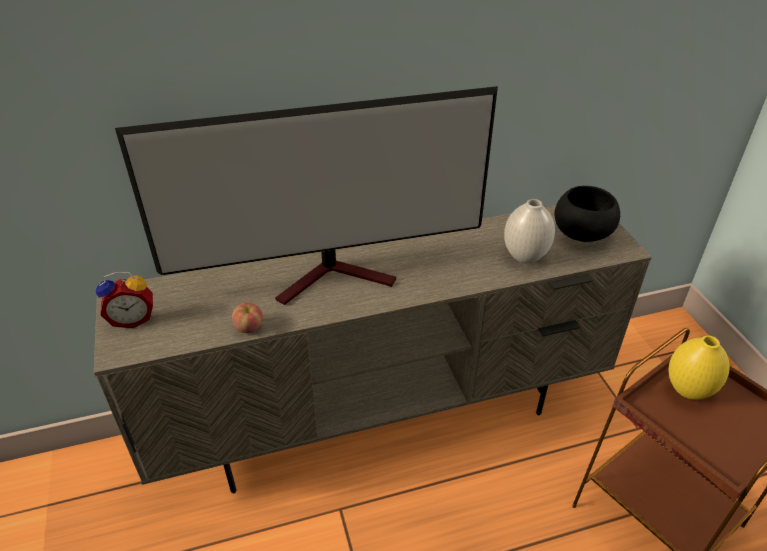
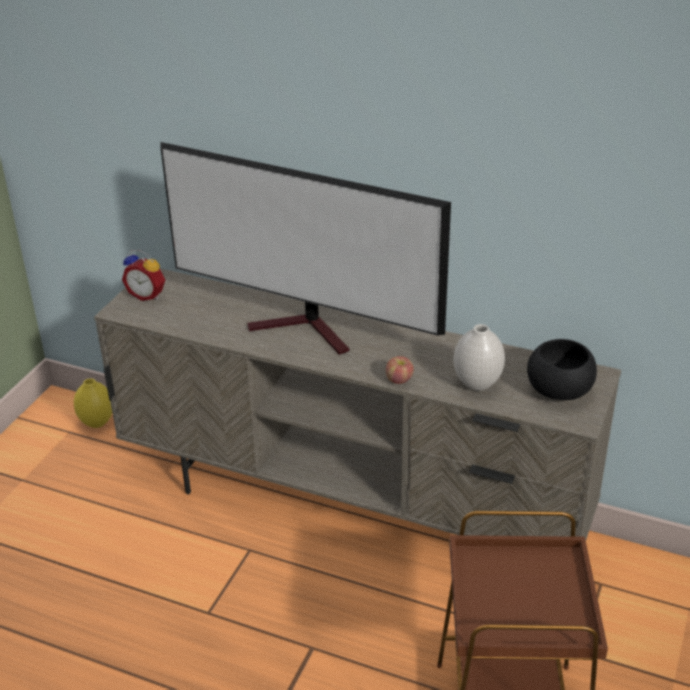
camera: 40 degrees right, 5 degrees down
apple [232,302,263,333] -> apple moved to [386,356,414,384]
yellow vase [668,335,730,400] -> yellow vase moved to [74,378,112,428]

